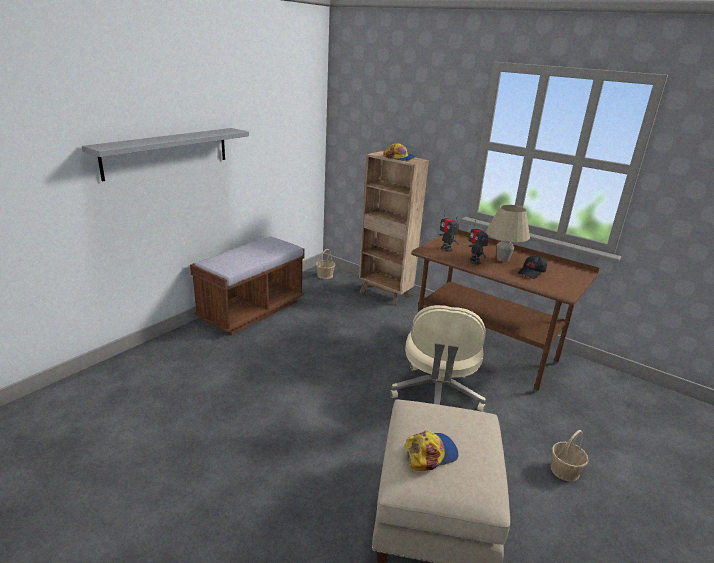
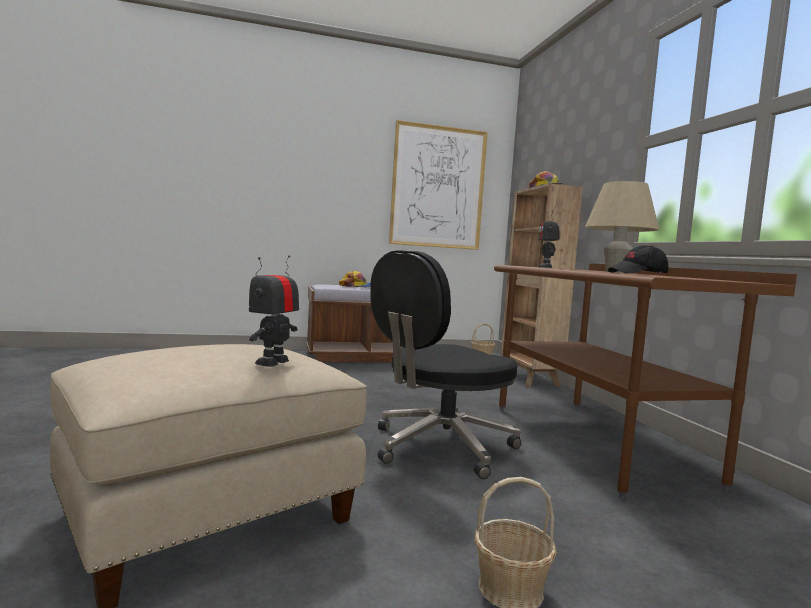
camera: 40 degrees right, 20 degrees down
grey shelf [82,128,249,181] -> none
beige office chair [390,305,486,411] -> black office chair [370,250,521,479]
cap [405,430,458,471] -> cap moved to [339,271,370,288]
toy robot [468,220,488,264] -> toy robot moved to [249,255,299,367]
none -> picture [389,120,488,250]

